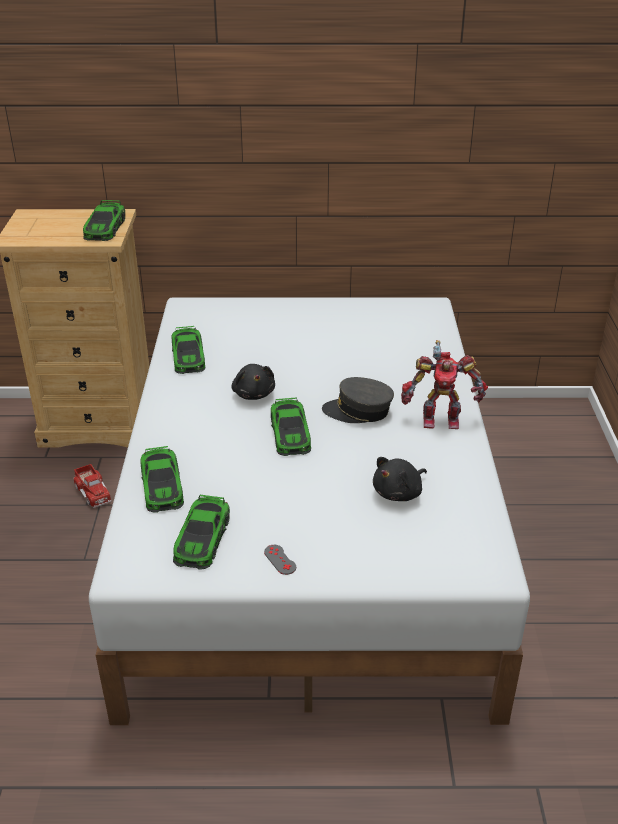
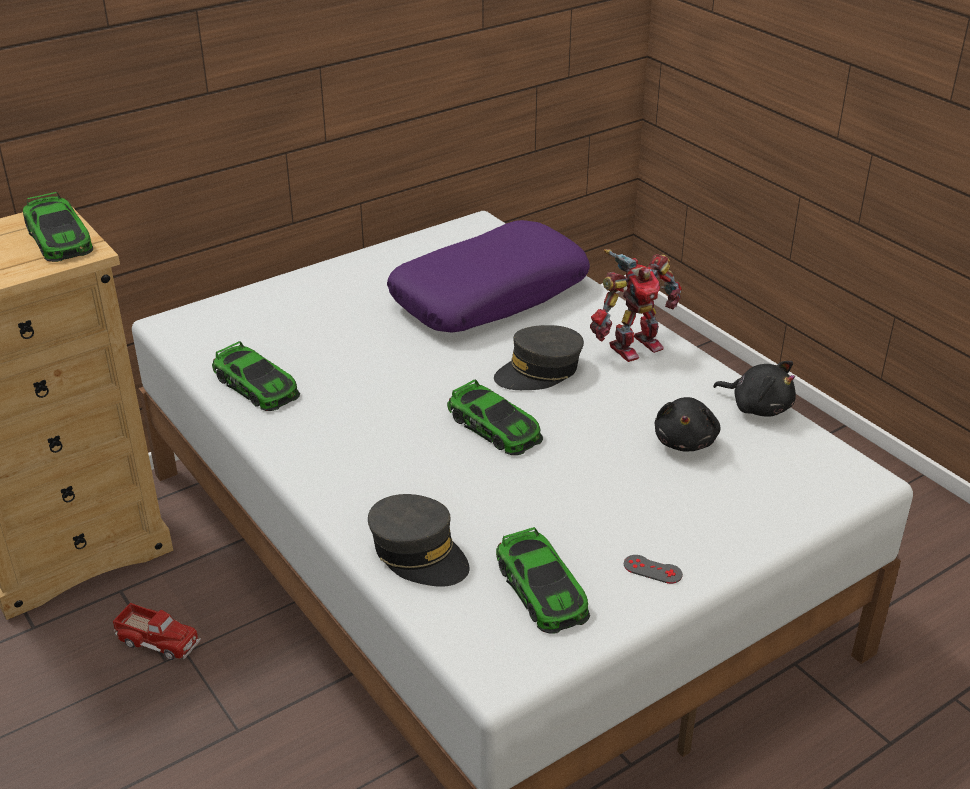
camera: 35 degrees left, 0 degrees up
toy car [140,446,184,513] -> grey cap [368,494,469,587]
black plush toy [231,364,275,400] -> black plush toy moved to [713,361,796,416]
none -> purple pillow [387,220,590,333]

